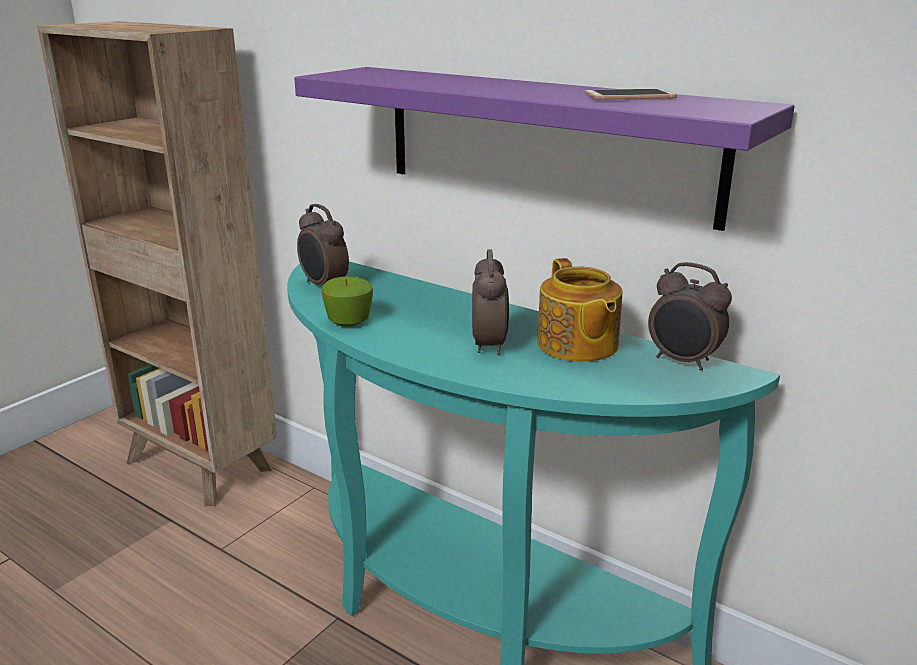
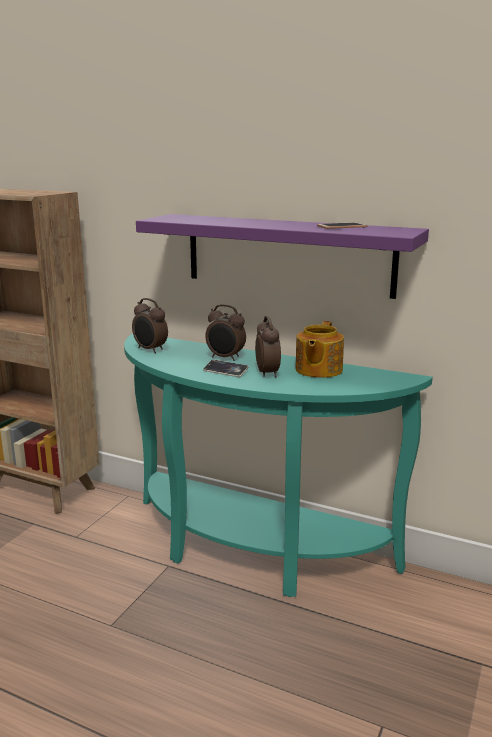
camera: 10 degrees left, 5 degrees down
apple [321,276,373,327] -> none
teapot [537,258,622,362] -> teapot turned 45 degrees clockwise [295,321,344,378]
alarm clock [648,262,732,371] -> alarm clock moved to [205,304,246,361]
none -> phone [203,359,249,377]

